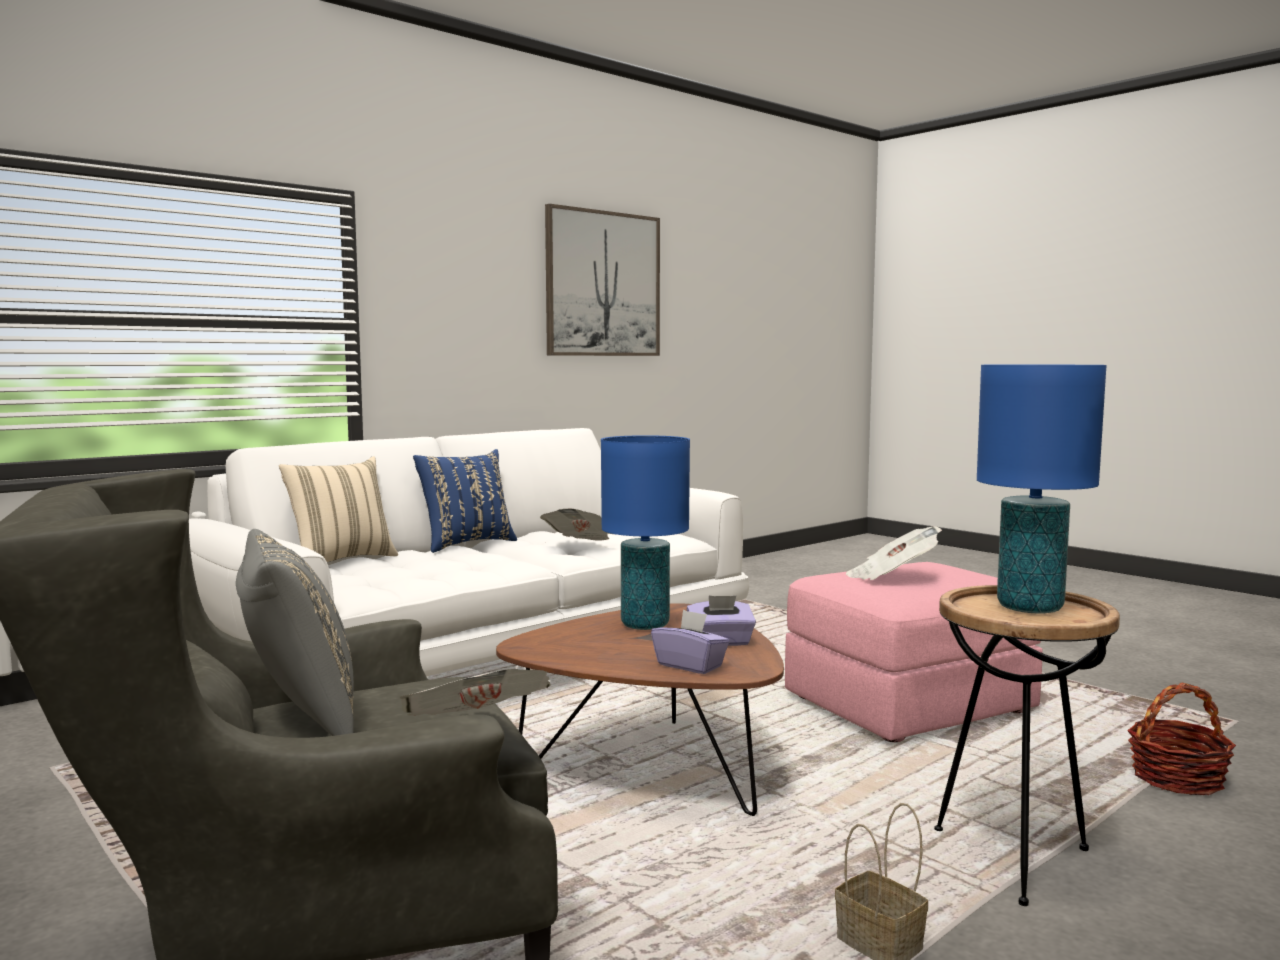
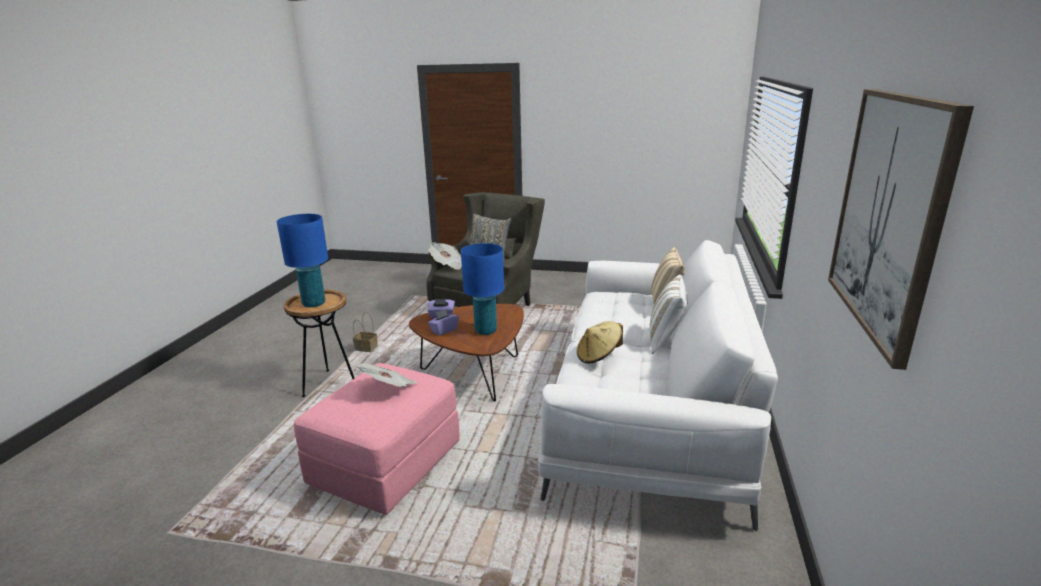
camera: 145 degrees right, 15 degrees up
blue pillow [413,449,517,553] -> white pillow [650,274,687,354]
newspaper [540,509,611,540] -> beige hat [577,321,623,364]
basket [1127,683,1236,795] -> none

